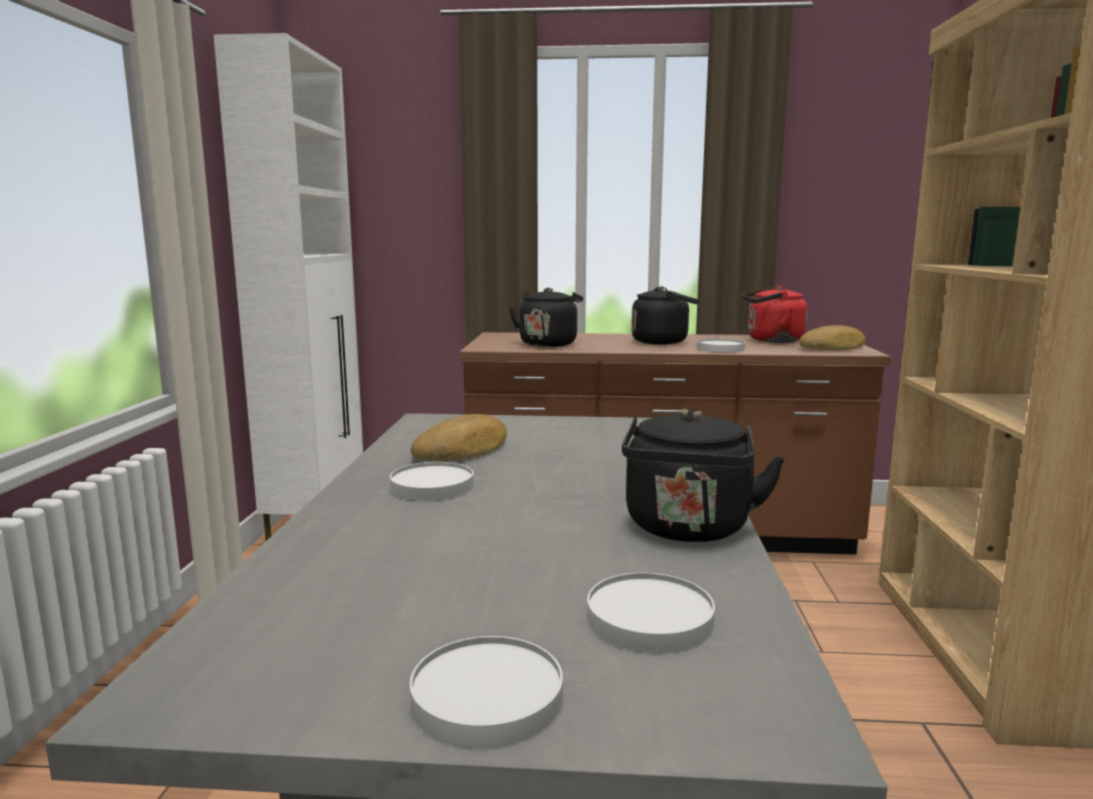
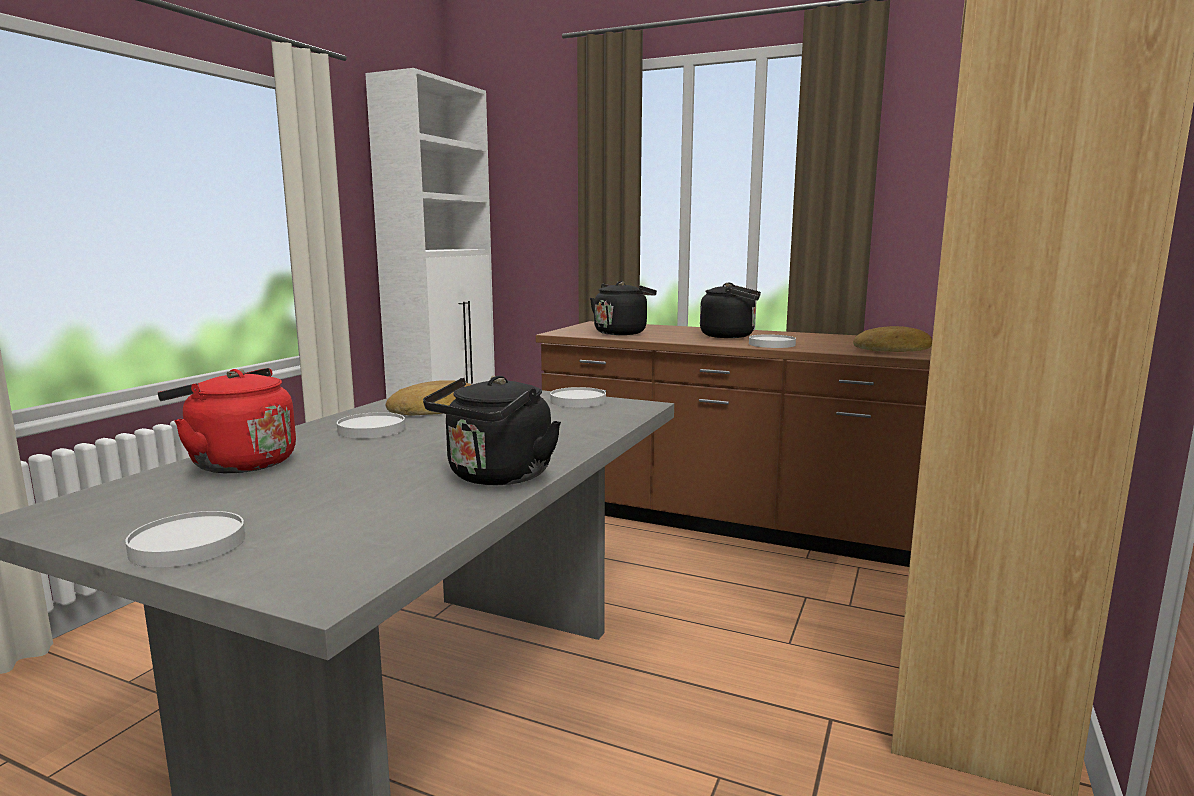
camera: 20 degrees right, 0 degrees up
white plate [587,573,715,653] -> white plate moved to [550,387,606,408]
red kettle [742,286,808,343] -> red kettle moved to [158,368,296,473]

